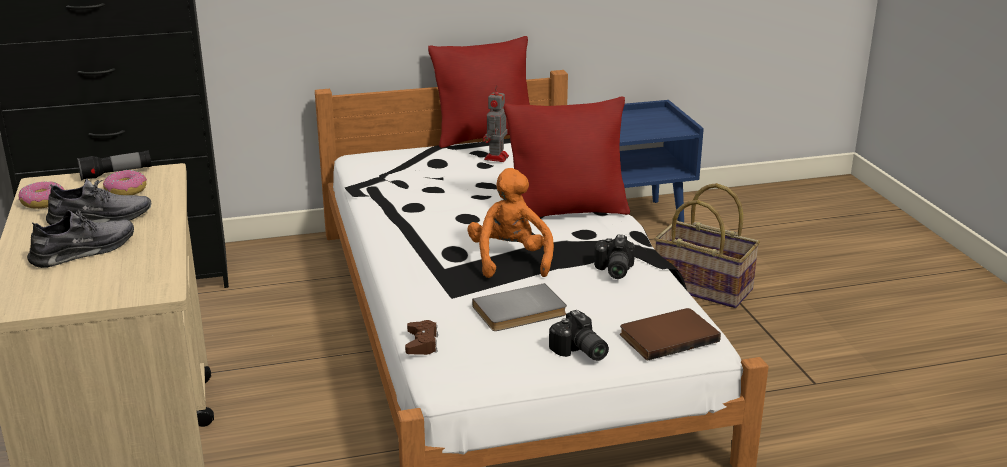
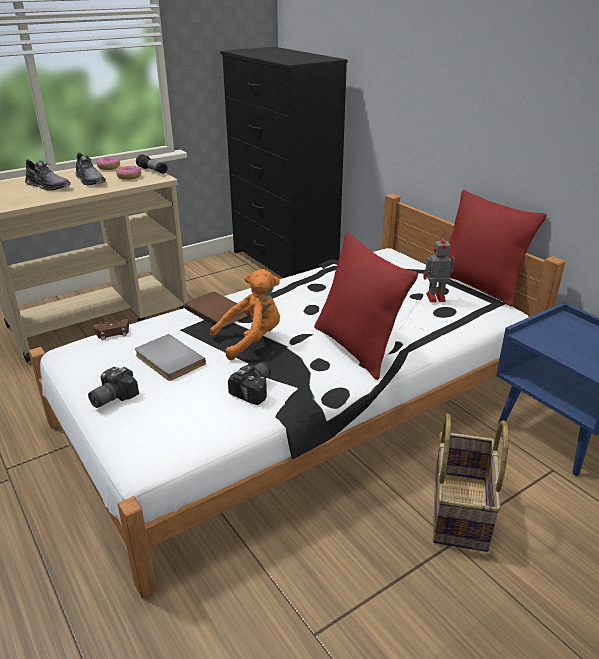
camera: 70 degrees right, 5 degrees up
camera [594,235,635,279] -> camera turned 135 degrees clockwise [228,362,271,405]
brown book [620,308,721,361] -> brown book moved to [184,292,248,328]

